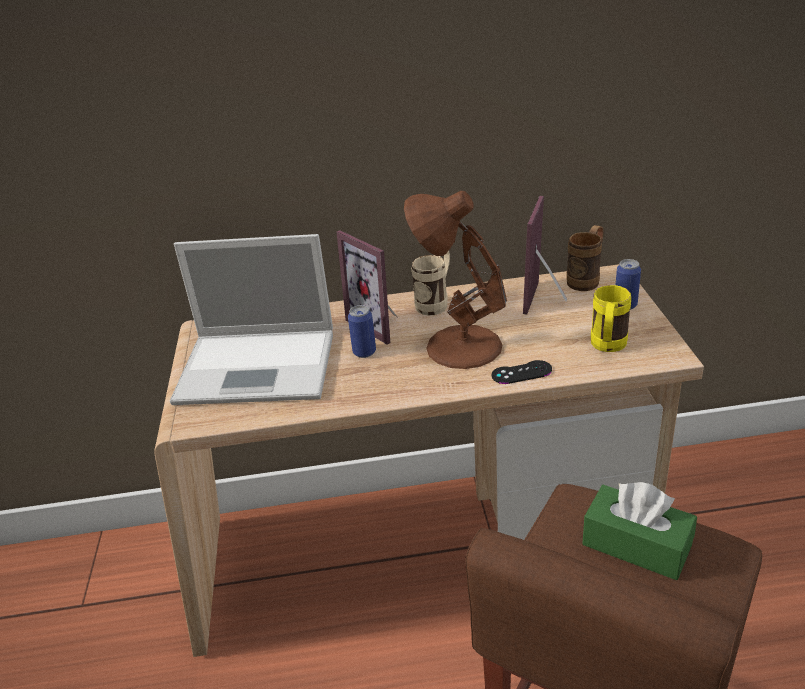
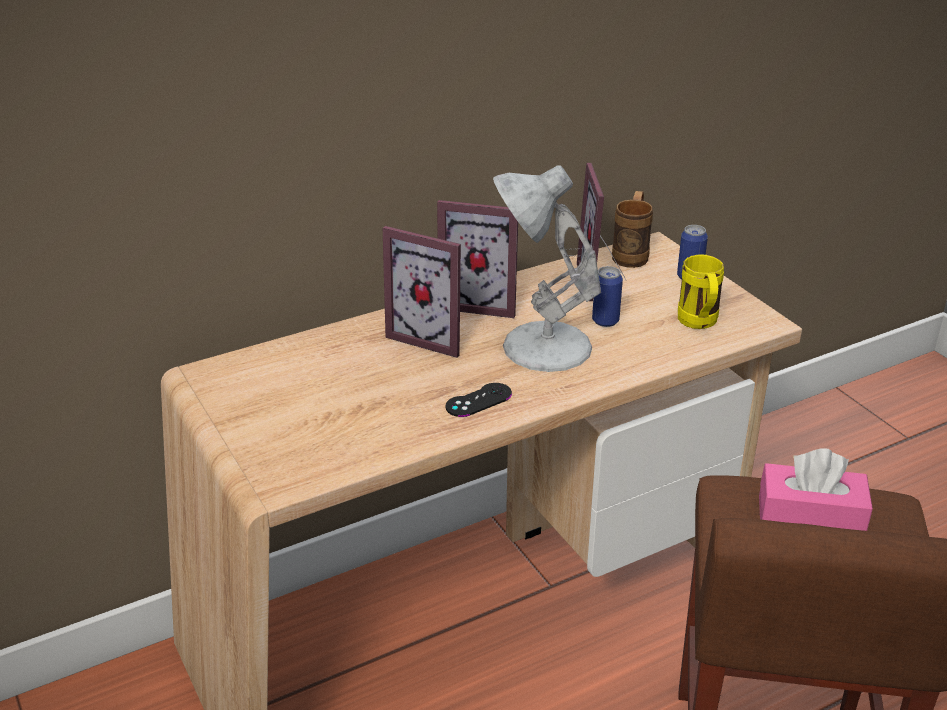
camera: 25 degrees left, 0 degrees up
laptop [170,234,333,405] -> none
can [348,305,376,358] -> can moved to [592,266,623,327]
brown table lamp [404,191,507,369] -> white table lamp [493,165,601,372]
beige mug [412,251,450,316] -> picture frame [437,200,518,318]
black game controller [492,360,552,384] -> black game controller moved to [445,383,512,417]
green tissue box [582,482,697,580] -> pink tissue box [759,449,873,531]

